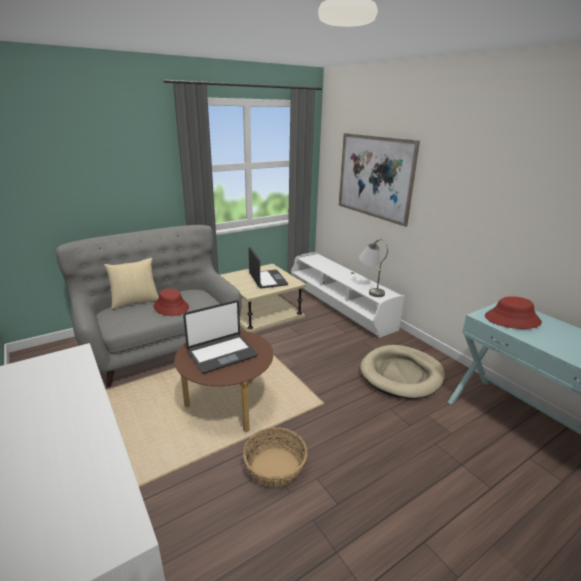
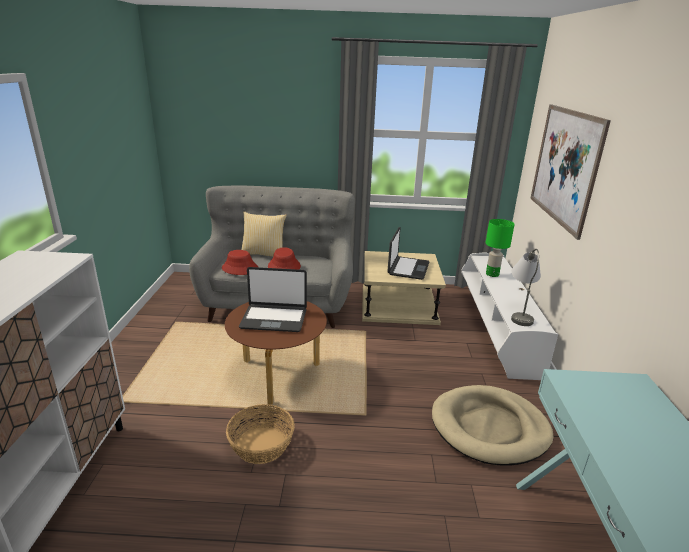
camera: 35 degrees right, 0 degrees up
red hat [485,296,542,329] -> red hat moved to [222,250,258,275]
none -> green table lamp [486,219,515,277]

